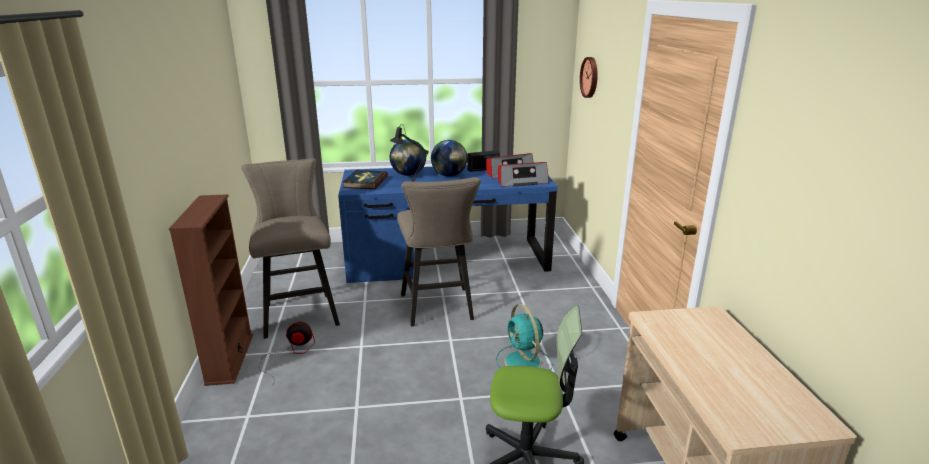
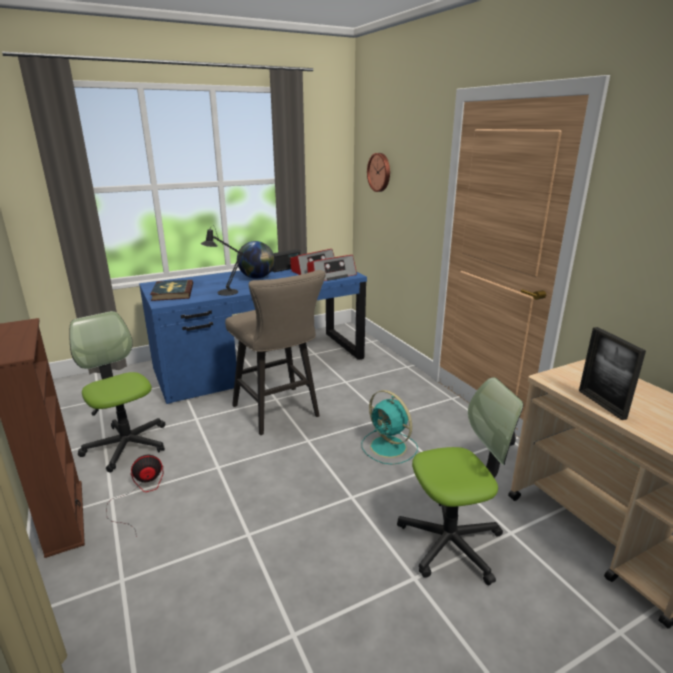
camera: 20 degrees left, 0 degrees up
beige stool [241,159,340,339] -> office chair [69,311,165,472]
globe [390,139,426,176] -> none
none -> picture frame [579,327,646,420]

